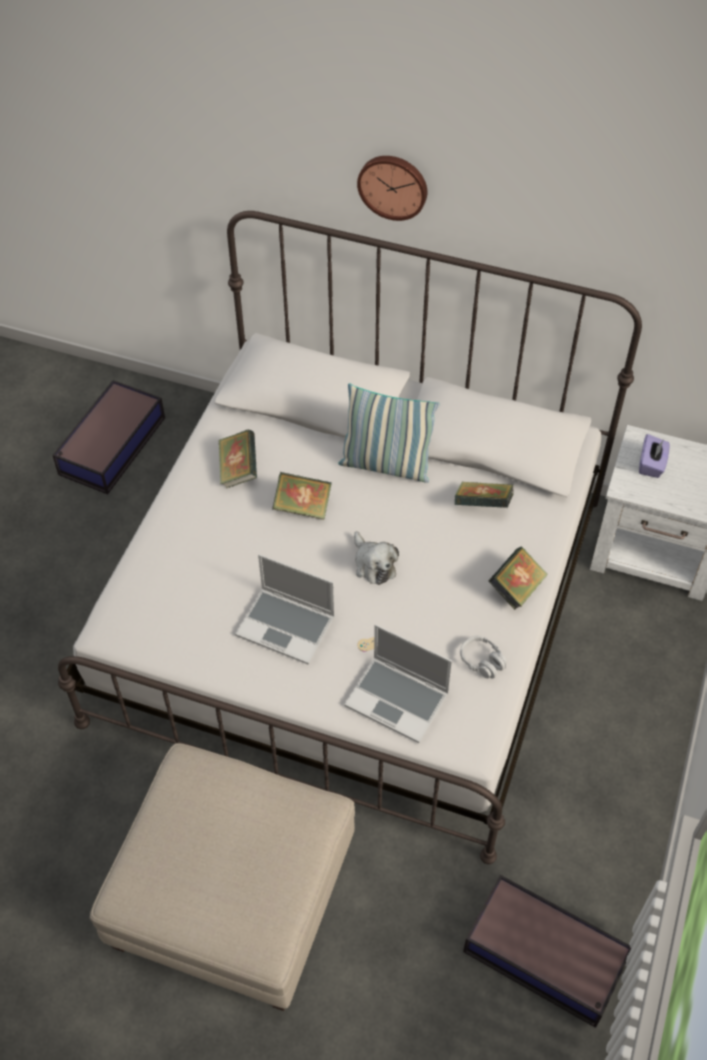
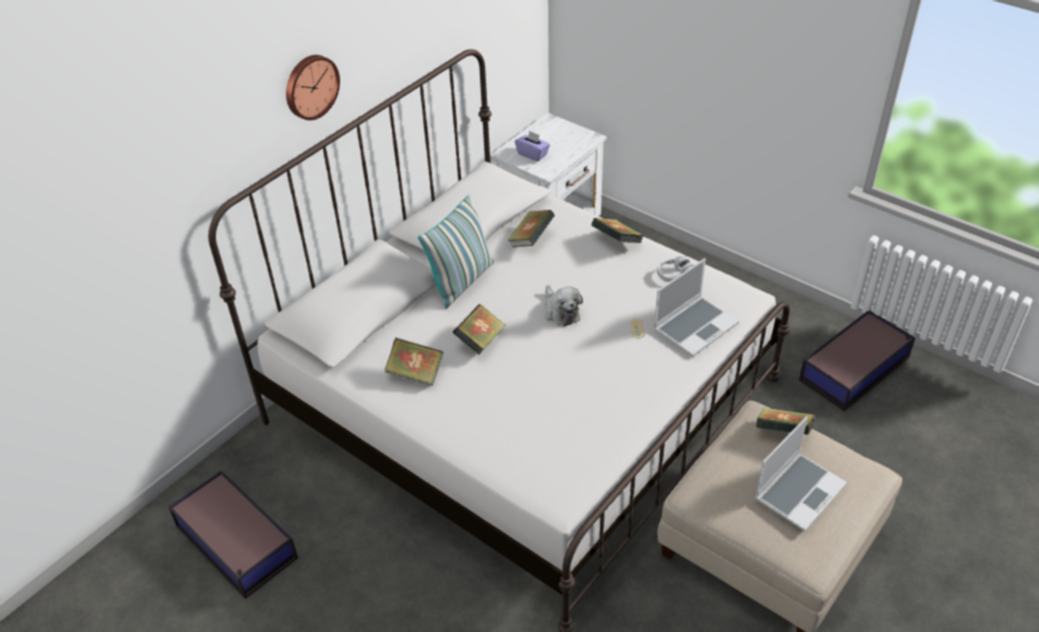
camera: 70 degrees left, 10 degrees down
laptop [235,554,335,665] -> laptop moved to [754,416,847,532]
plush toy [354,531,399,585] -> plush toy turned 75 degrees clockwise [545,285,583,327]
none -> book [756,408,814,435]

